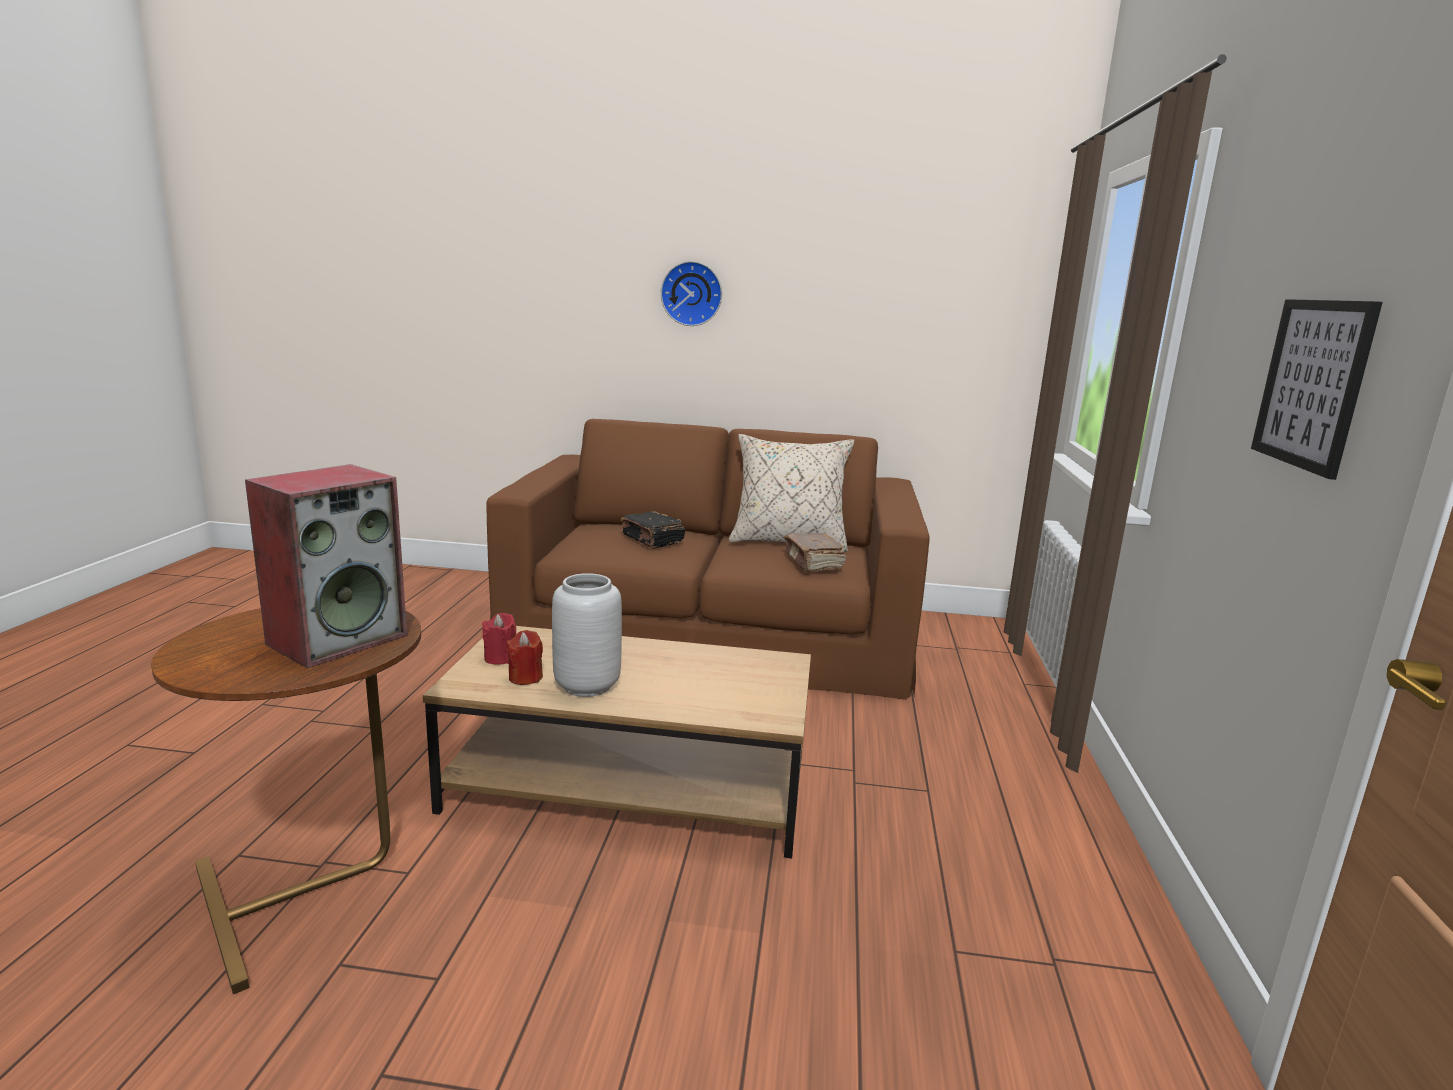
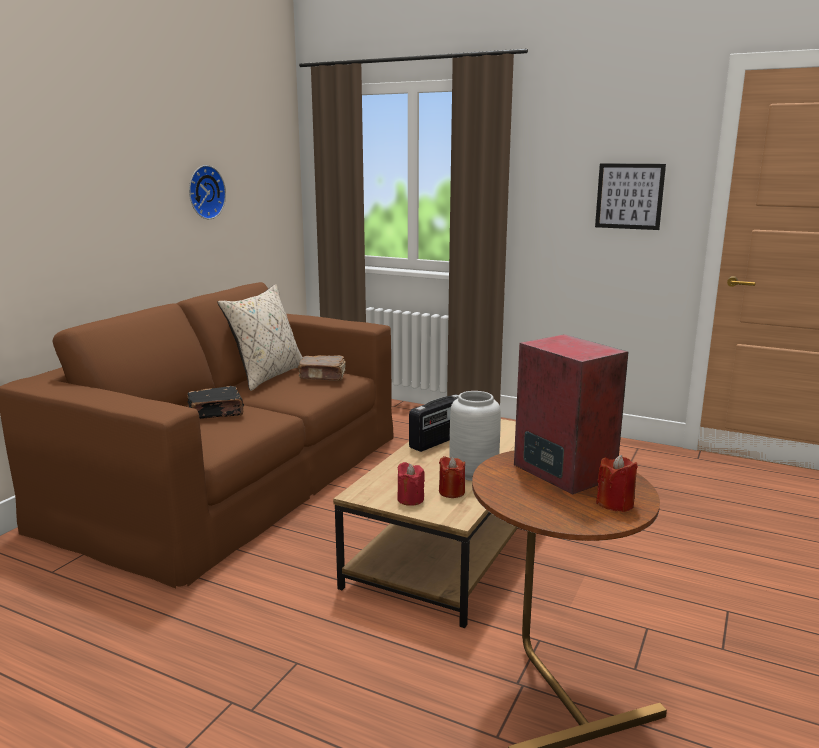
camera: 70 degrees left, 0 degrees up
wall clock [661,261,722,326] -> wall clock moved to [189,165,226,219]
none -> radio [409,395,459,452]
none -> red candle [596,455,638,512]

